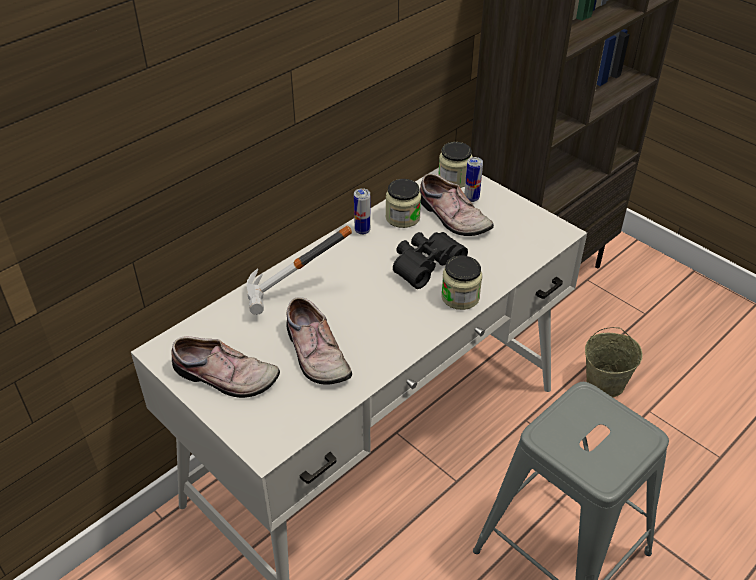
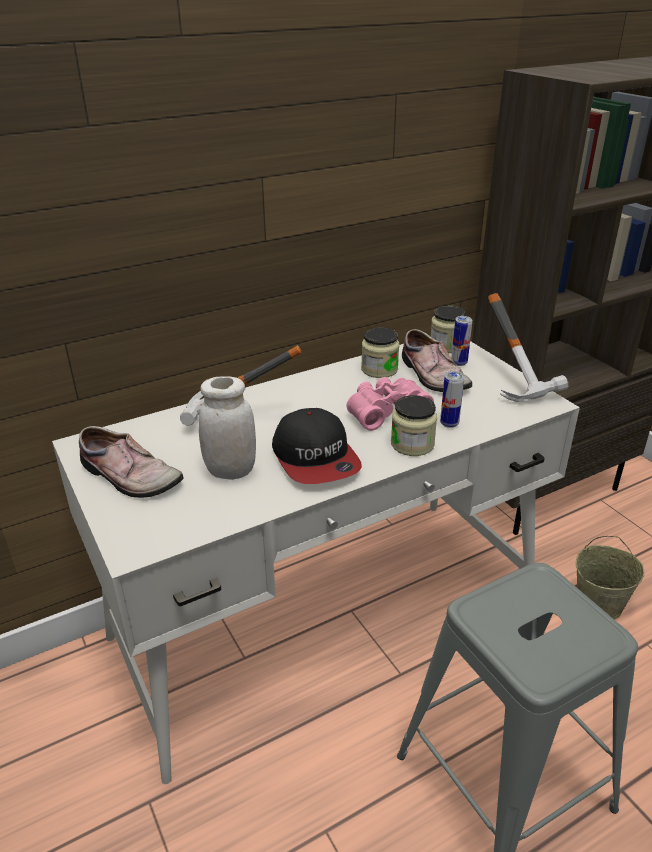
camera: 15 degrees right, 10 degrees down
shoe [286,297,352,385] -> white jar [199,376,256,480]
can [354,188,371,235] -> can moved to [440,371,464,428]
black binoculars [393,232,468,289] -> pink binoculars [347,377,434,431]
none -> cap [272,408,362,484]
none -> hammer [488,293,568,402]

